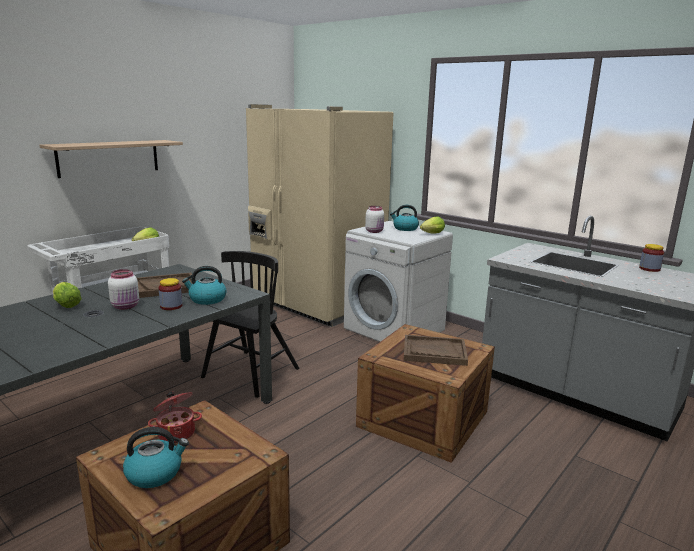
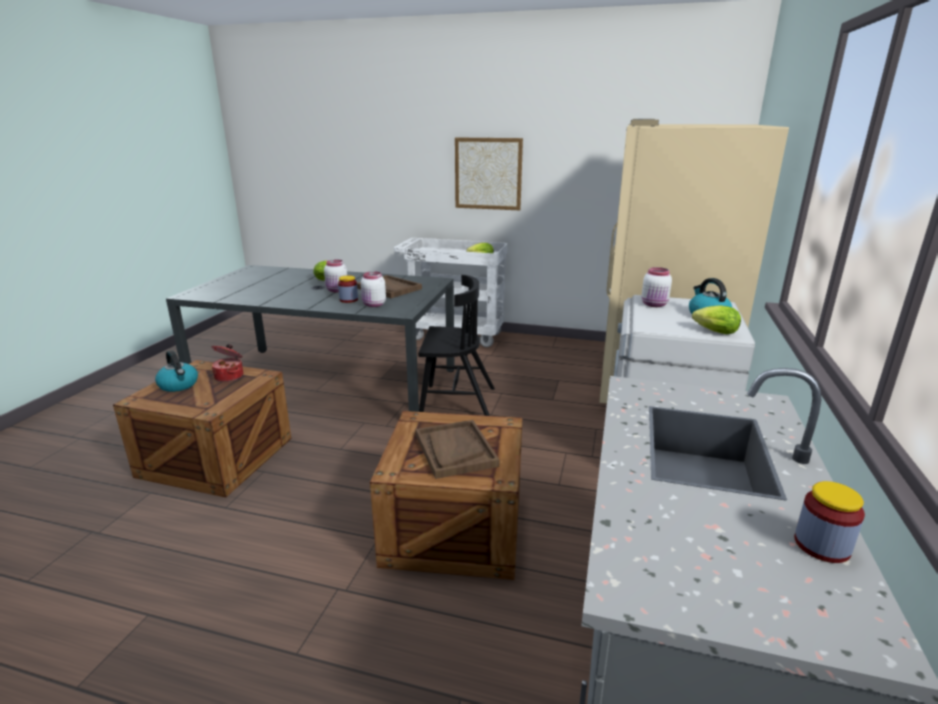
camera: 65 degrees right, 5 degrees up
shelf [40,140,183,178] -> picture [455,137,523,210]
kettle [182,266,227,305] -> white jar [361,271,386,307]

